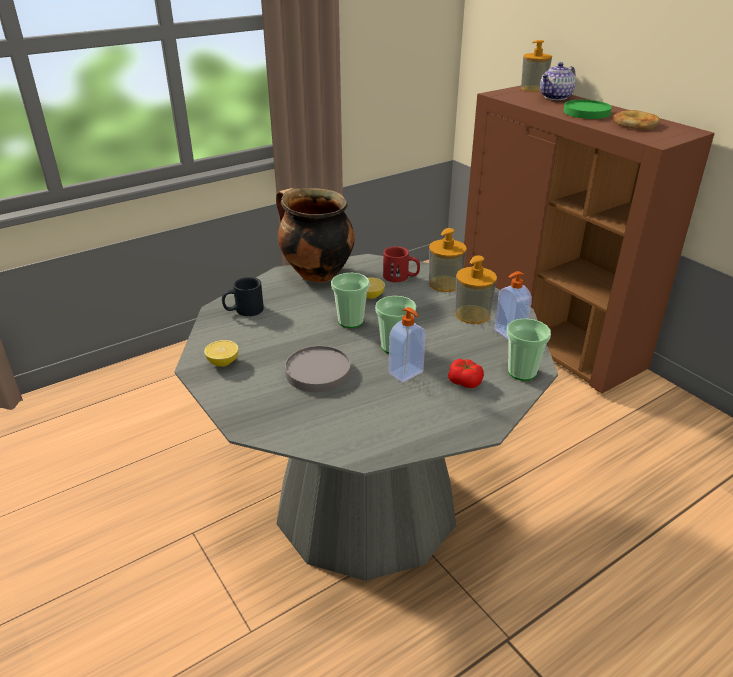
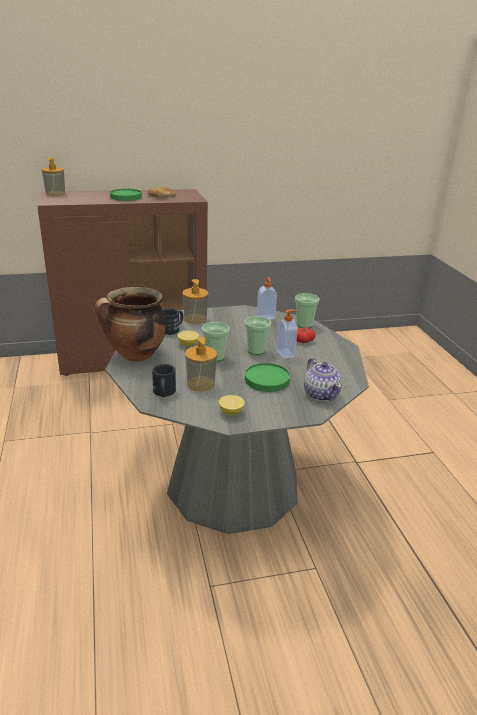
camera: 70 degrees left, 5 degrees down
grey plate [285,346,351,392] -> green plate [245,363,290,392]
red mug [383,246,420,282] -> black mug [163,308,183,335]
soap dispenser [455,256,497,324] -> soap dispenser moved to [185,337,217,391]
teapot [540,62,576,100] -> teapot moved to [304,358,342,401]

